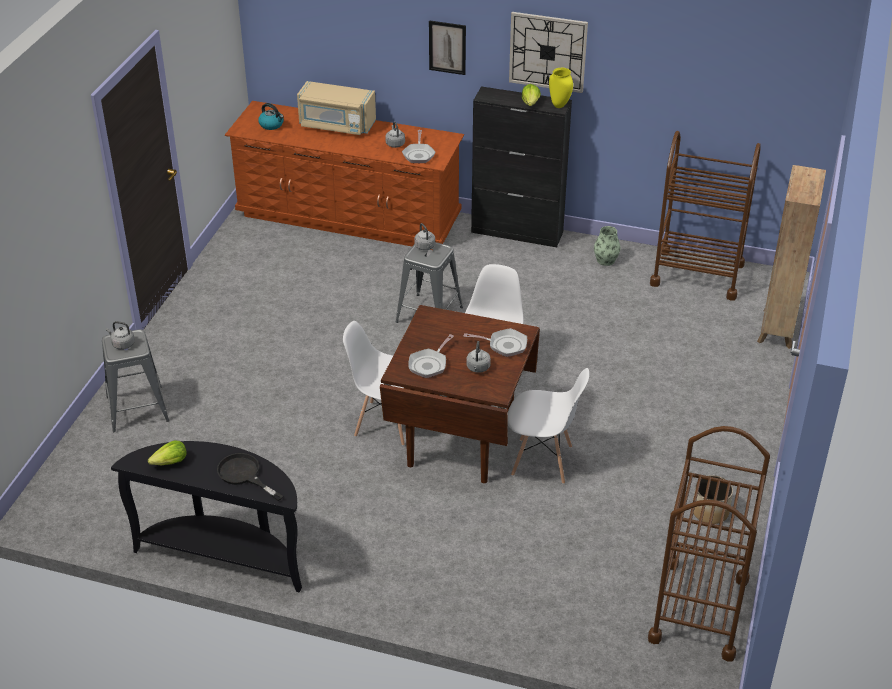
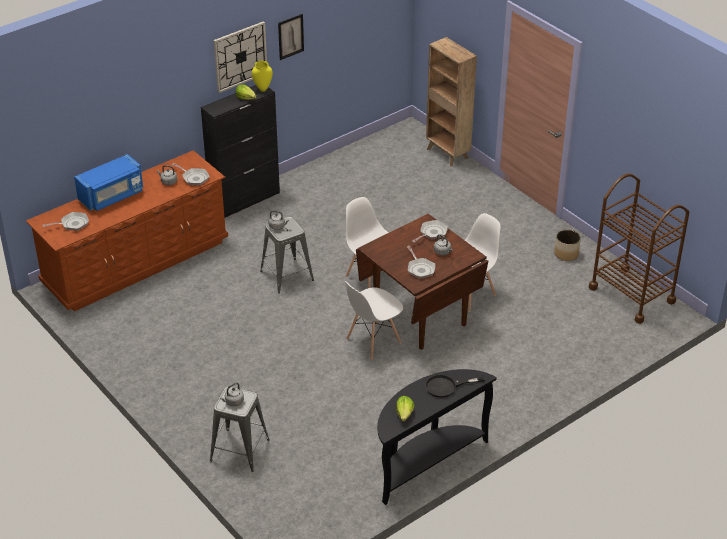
camera: 55 degrees left, 0 degrees up
kettle [258,103,284,130] -> frying pan [42,212,89,231]
beige microwave [297,81,376,135] -> blue microwave [74,154,143,211]
picture [429,20,466,75] -> picture moved to [278,14,304,60]
vase [594,226,621,266] -> none
brown cart [650,131,761,301] -> none

